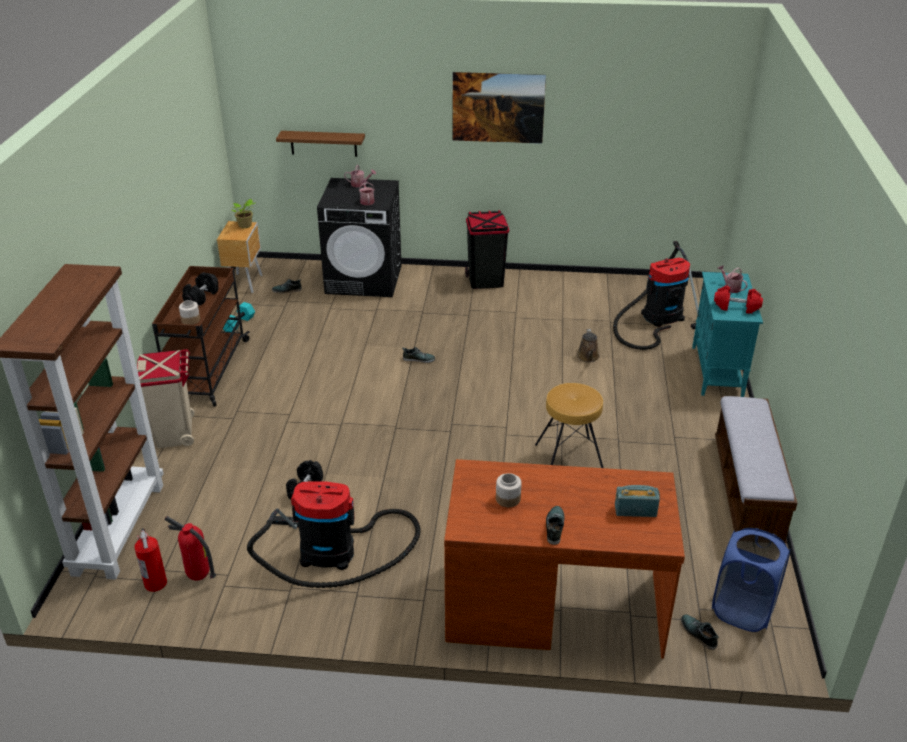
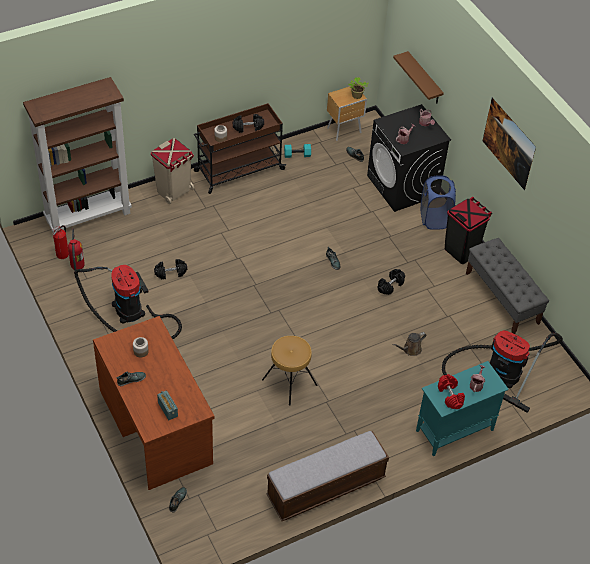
camera: 55 degrees right, 15 degrees up
blue laundry basket [712,528,791,632] -> blue laundry basket moved to [421,175,456,230]
none -> black dumbbell [377,269,405,295]
none -> grey bench [466,238,549,334]

